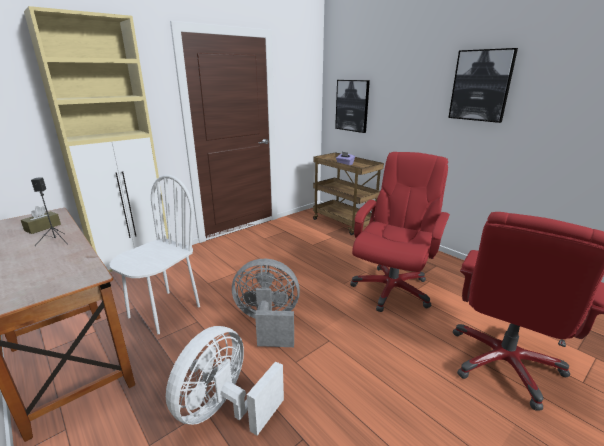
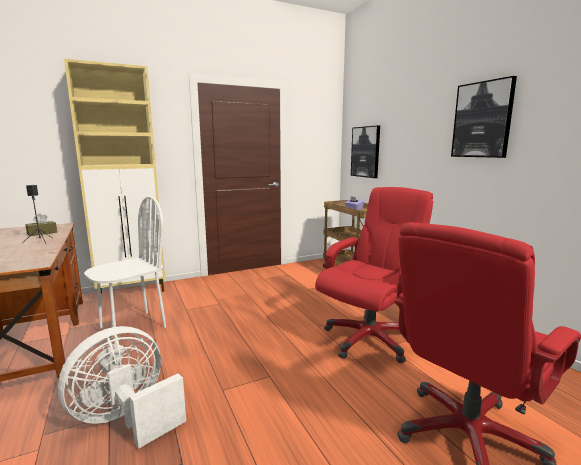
camera: 15 degrees right, 10 degrees down
grey fan [232,259,300,347] -> none

